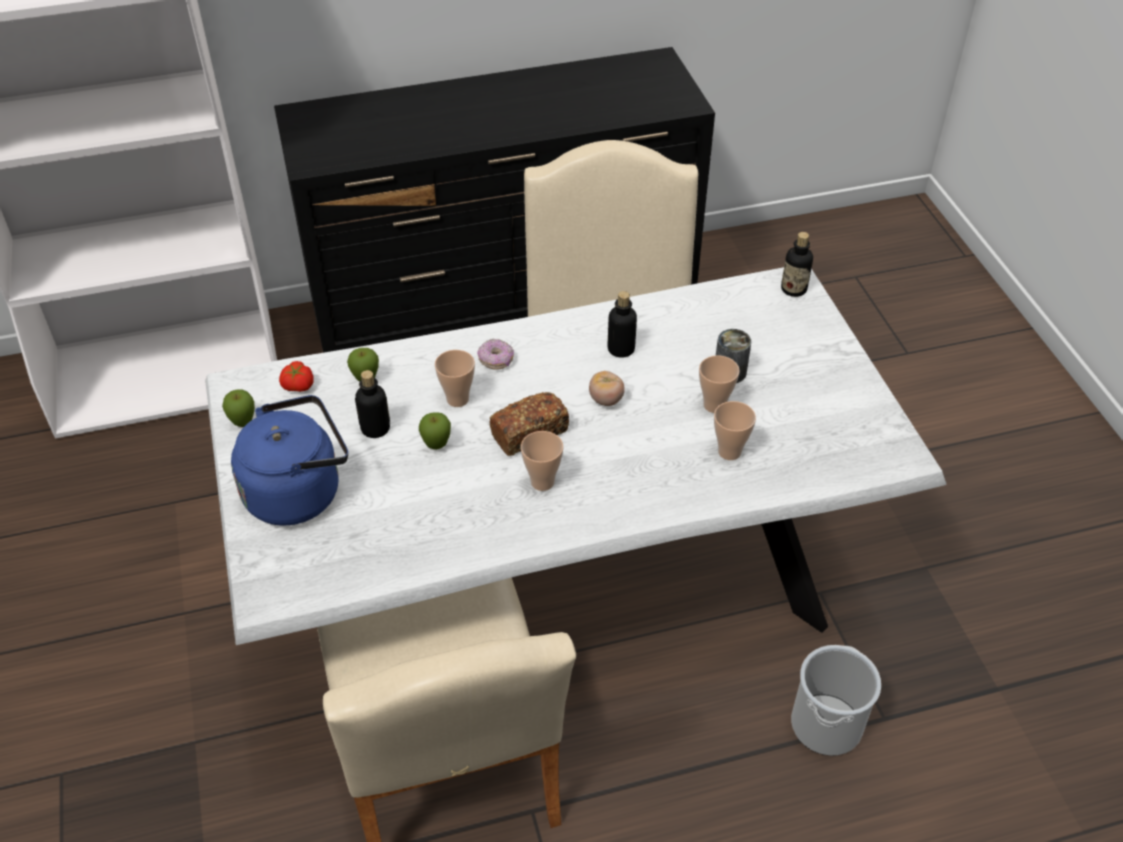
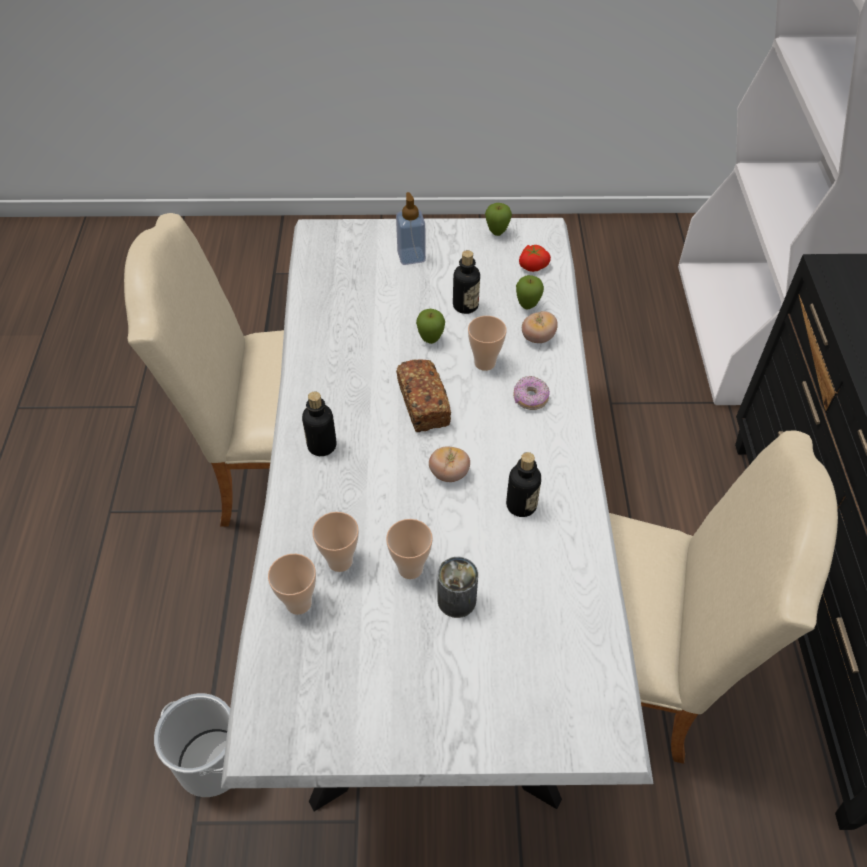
camera: 105 degrees right, 5 degrees up
blue kettle [231,395,348,526] -> soap dispenser [396,192,426,265]
cup [521,431,563,491] -> cup moved to [268,554,316,615]
bottle [781,232,813,297] -> bottle moved to [302,392,336,456]
none -> tomato [522,311,558,343]

